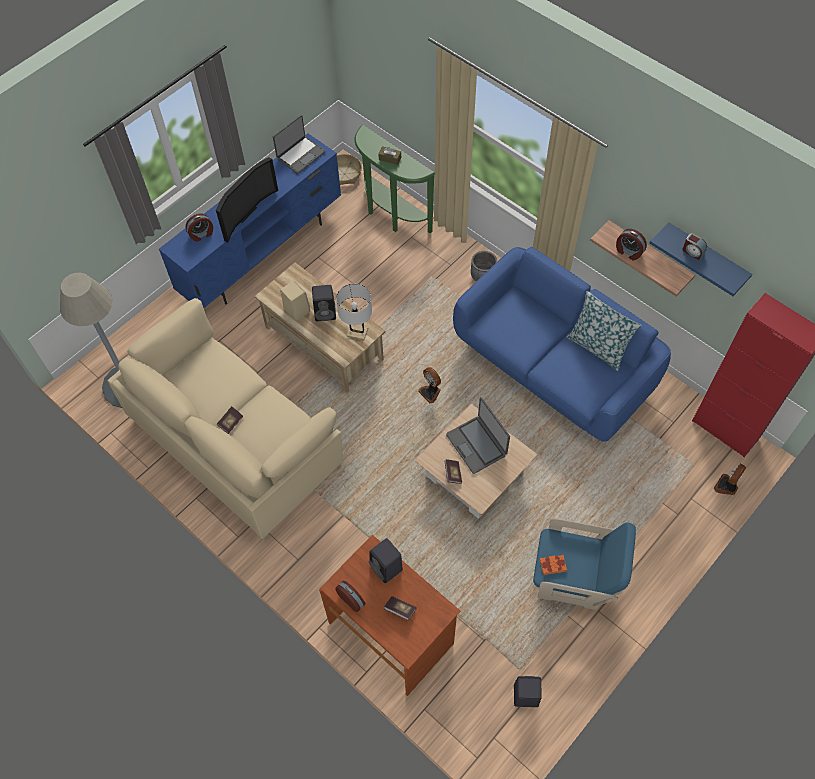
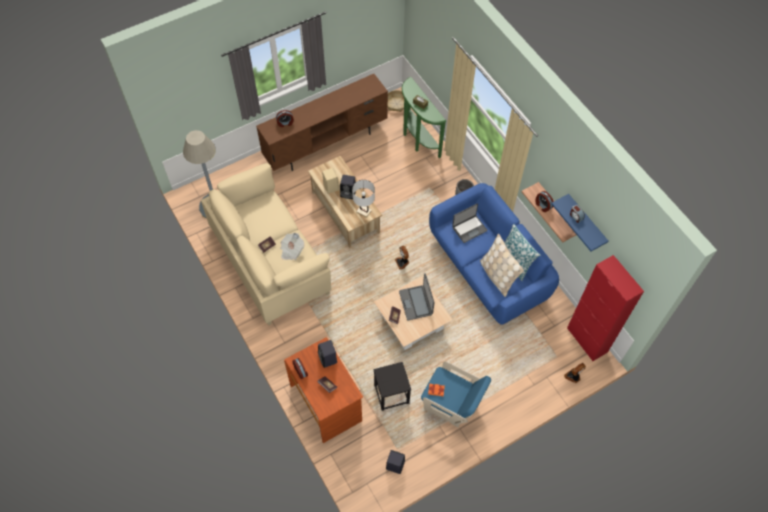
camera: 15 degrees right, 0 degrees up
blue tv stand [159,133,341,308] -> brown tv stand [256,74,388,171]
television [216,157,278,243] -> none
laptop [273,115,326,174] -> laptop moved to [452,203,488,243]
none -> newspaper [280,233,304,260]
none -> black stool [373,362,411,411]
none -> beige pillow [480,234,524,297]

